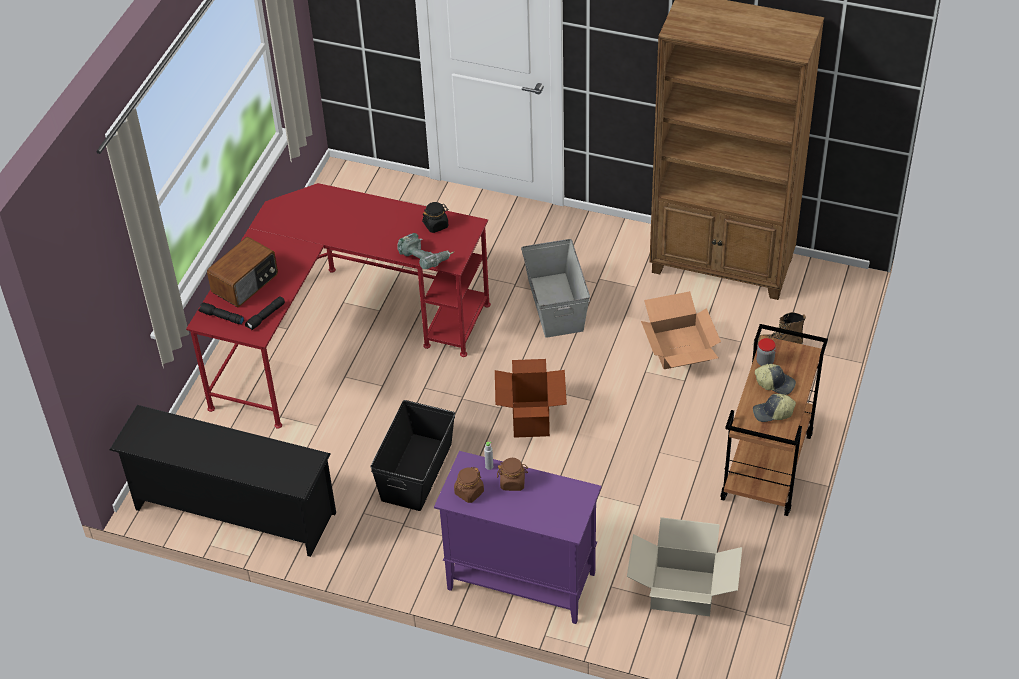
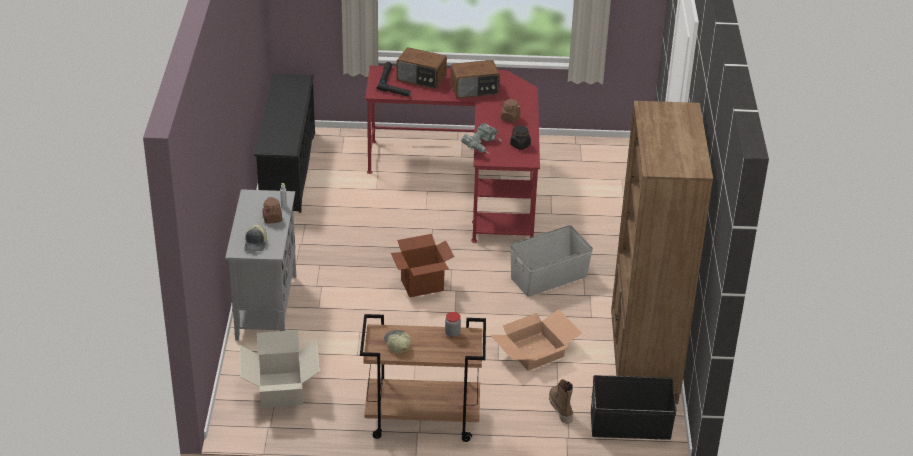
camera: 70 degrees right, 10 degrees down
black storage box [370,400,455,511] -> black storage box moved to [591,375,677,440]
purple cabinet [434,451,601,624] -> grey cabinet [225,189,296,341]
brown jar [454,467,484,503] -> brown jar moved to [500,99,521,123]
cap [755,364,796,395] -> cap moved to [245,225,267,251]
none -> radio [450,60,500,99]

